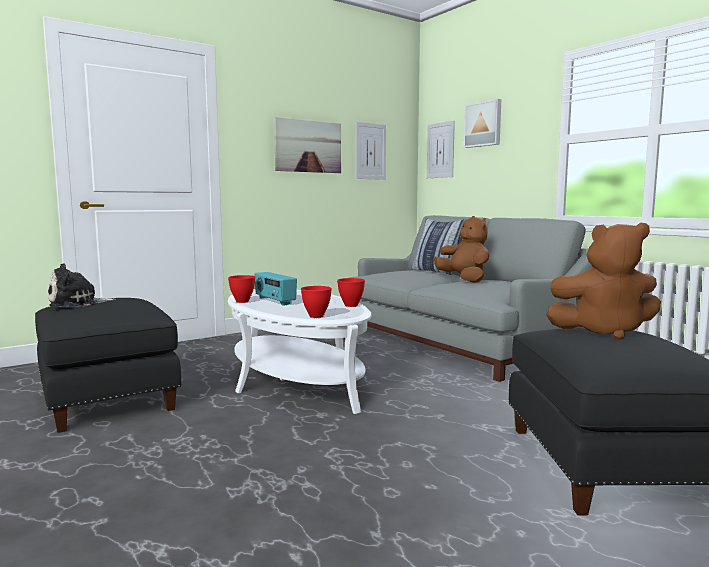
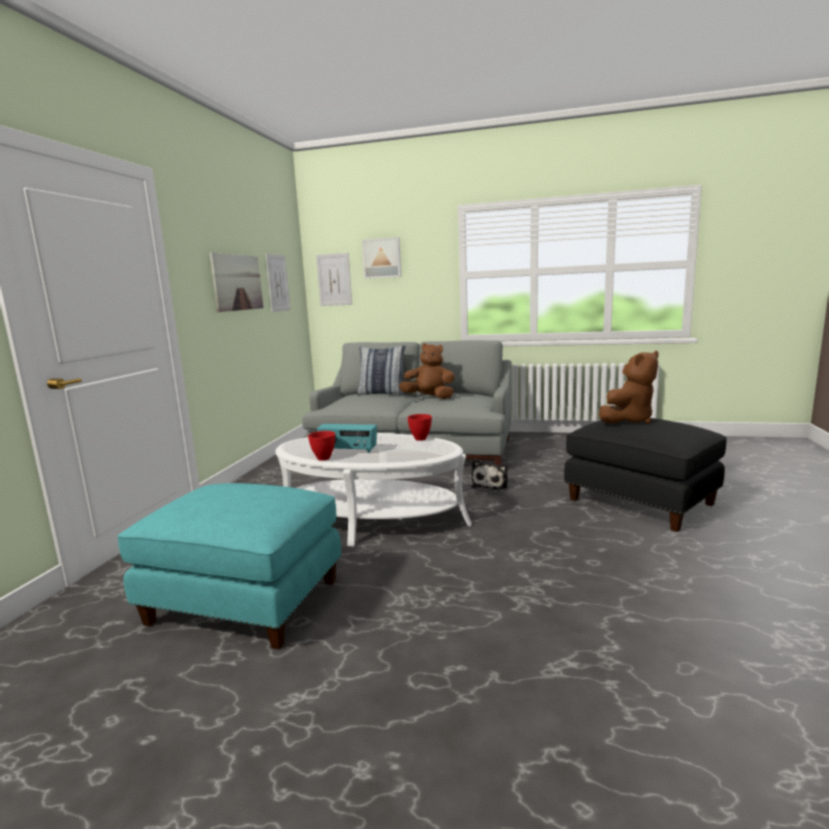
camera: 40 degrees left, 5 degrees up
black ottoman [35,298,182,433] -> turquoise ottoman [117,483,341,650]
plush toy [48,263,116,308] -> plush toy moved to [472,459,508,490]
red bowl [301,286,332,318] -> none

